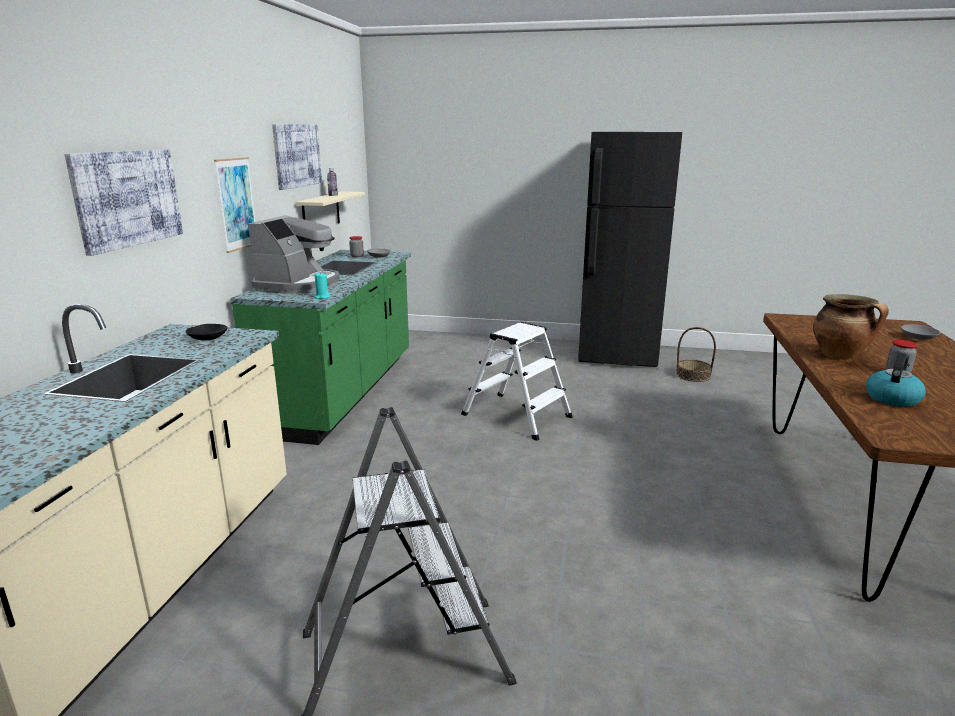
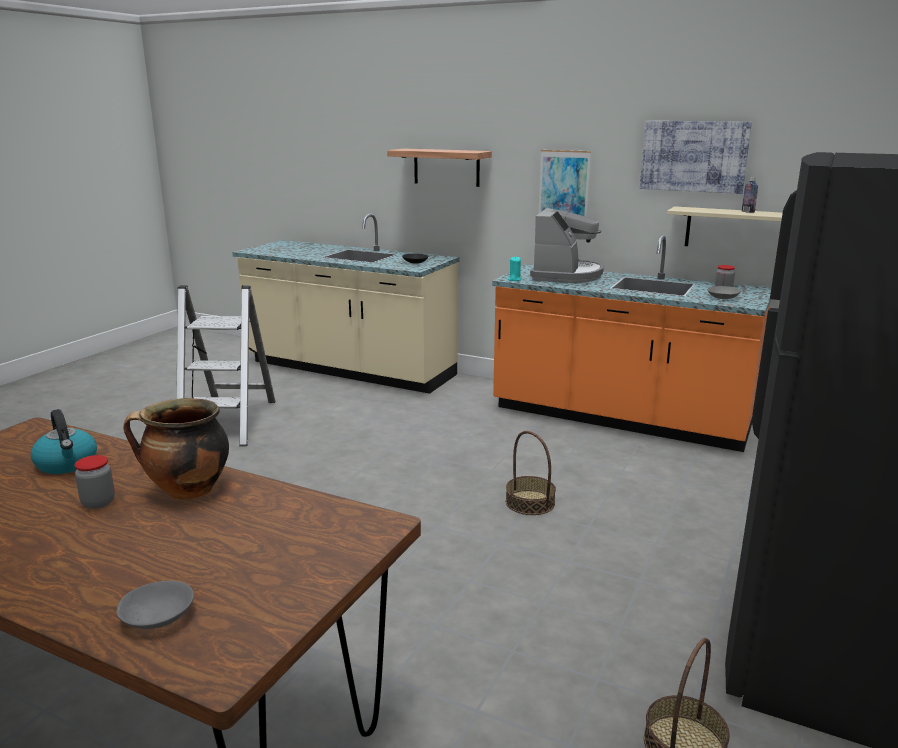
camera: 105 degrees right, 0 degrees up
picture [65,149,183,256] -> shelf [387,148,492,187]
green counter [230,248,411,445] -> orange counter [492,235,771,452]
coffee machine [248,215,340,294] -> coffee machine turned 105 degrees counterclockwise [530,208,604,283]
white step ladder [461,322,573,441] -> basket [506,431,556,515]

